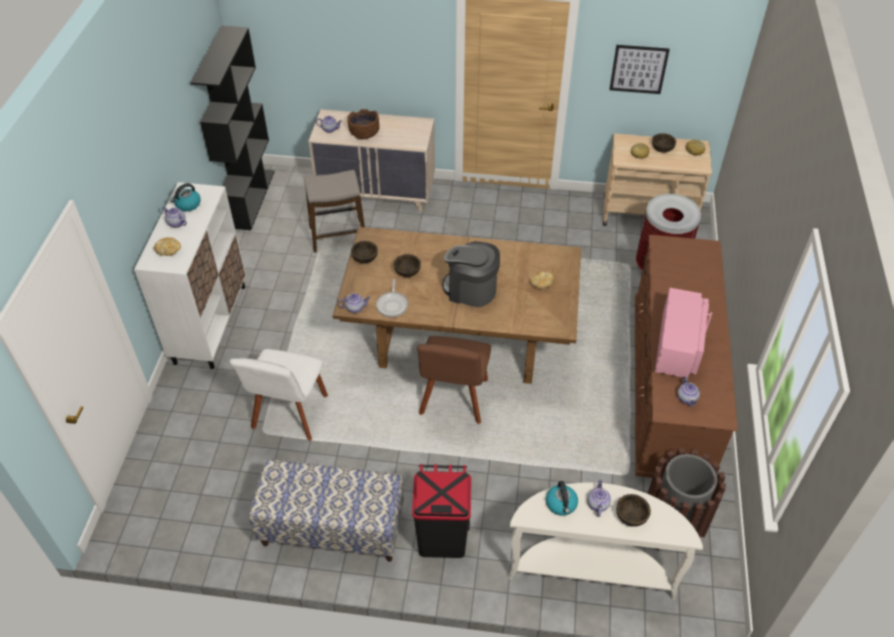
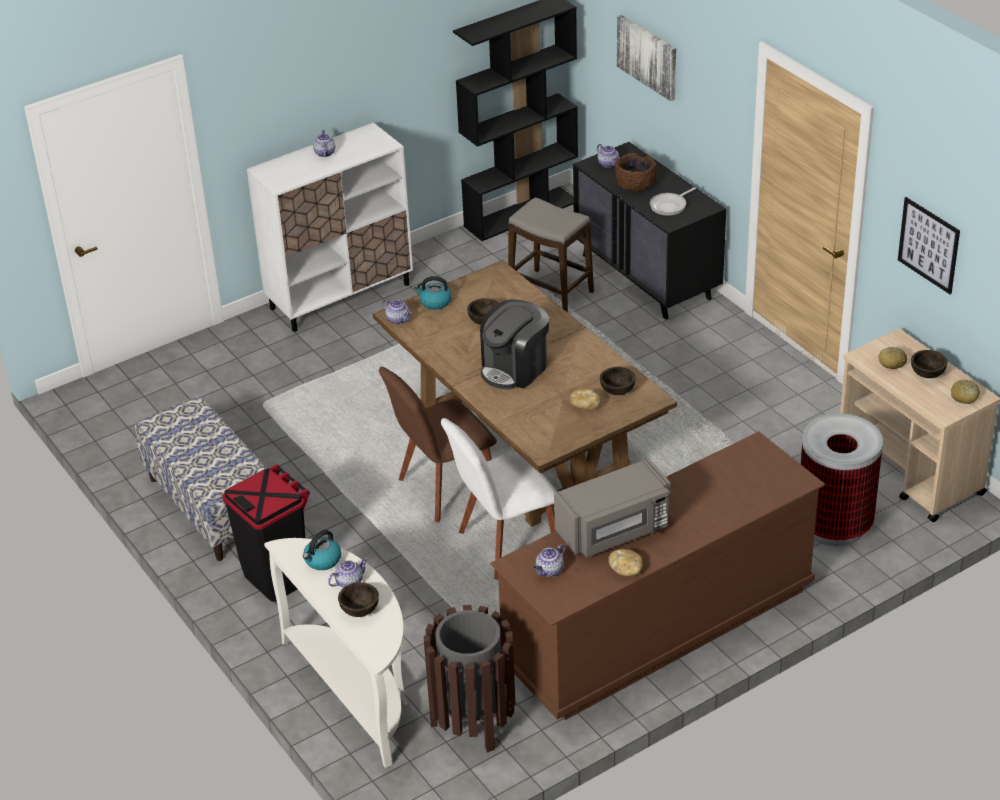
camera: 50 degrees right, 10 degrees down
bread [154,237,181,256] -> bread moved to [609,549,643,576]
kettle [170,183,201,211] -> kettle moved to [414,276,452,310]
white chair [229,349,328,441] -> white chair moved to [441,418,557,580]
beige dresser [308,109,435,211] -> black dresser [573,142,726,320]
brown bowl [351,241,378,264] -> brown bowl moved to [600,367,636,395]
frying pan [376,279,408,317] -> frying pan moved to [650,187,696,216]
coffee machine [442,241,500,307] -> coffee machine turned 120 degrees counterclockwise [480,299,549,390]
pink microwave [655,288,712,378] -> grey microwave [554,458,671,558]
none -> picture [617,15,676,101]

